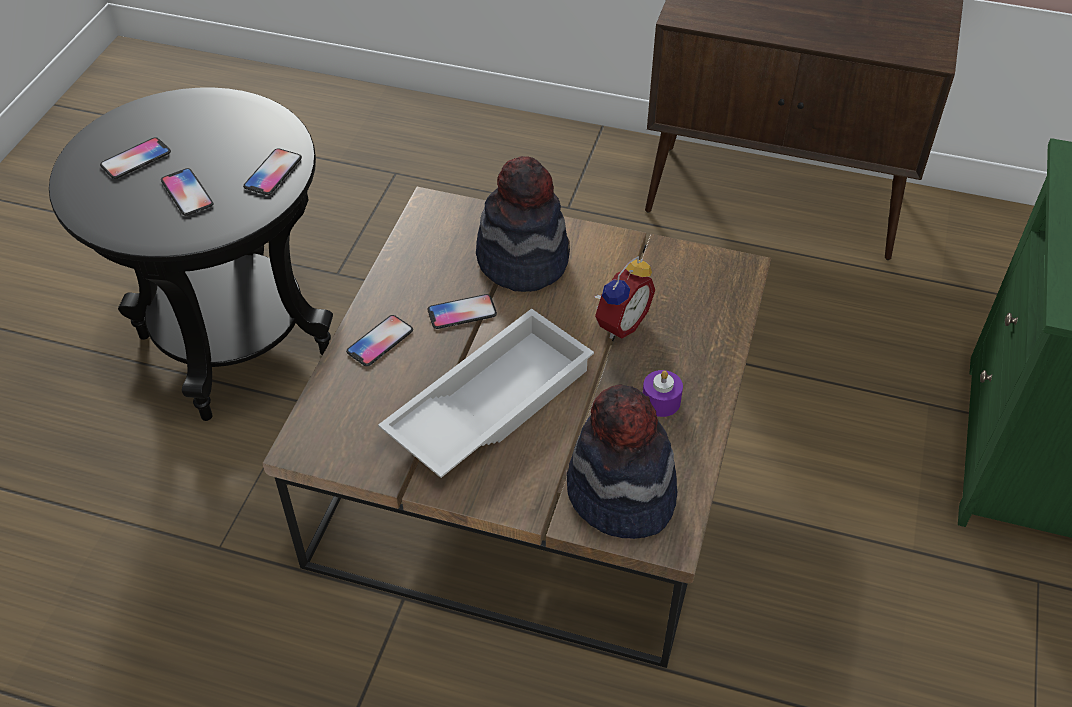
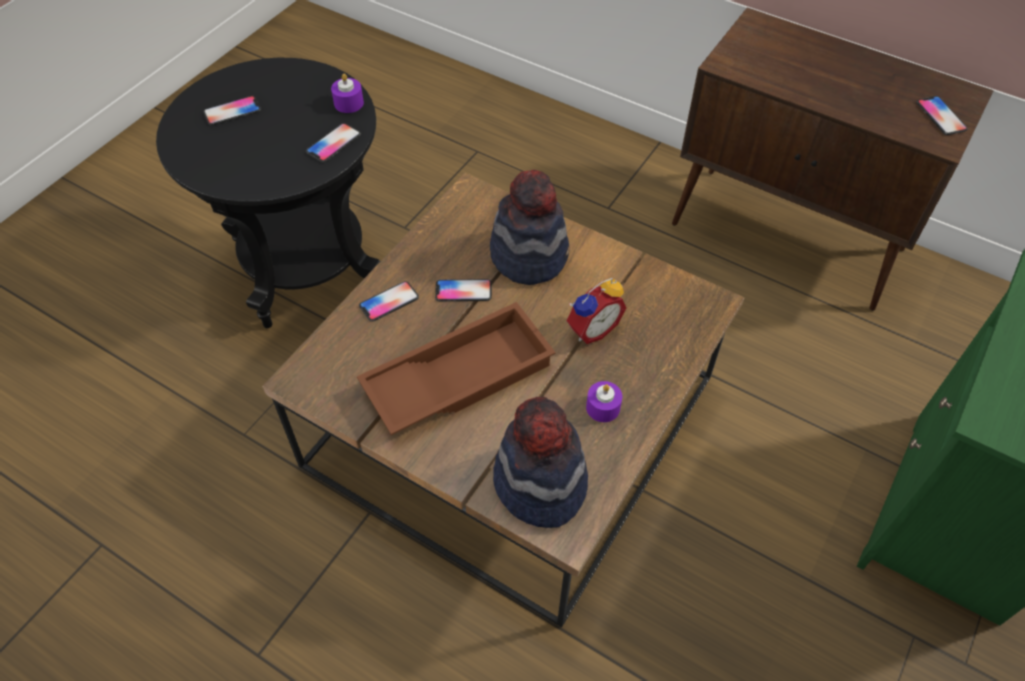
camera: 15 degrees right, 5 degrees up
phone [161,168,214,216] -> phone moved to [916,96,968,135]
white tray [378,309,594,478] -> brown tray [357,302,556,435]
none -> purple candle [331,74,364,113]

